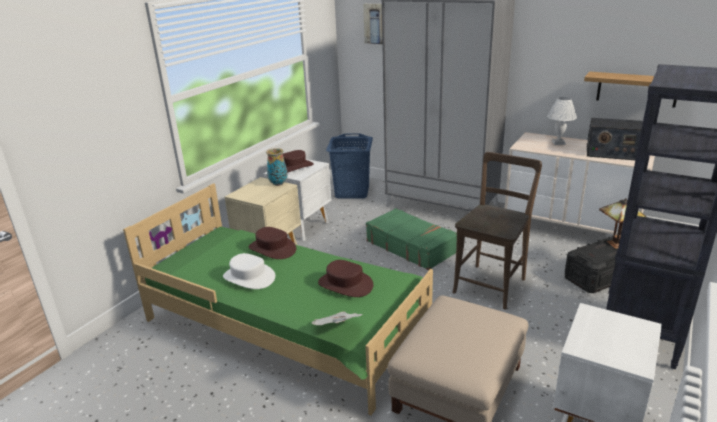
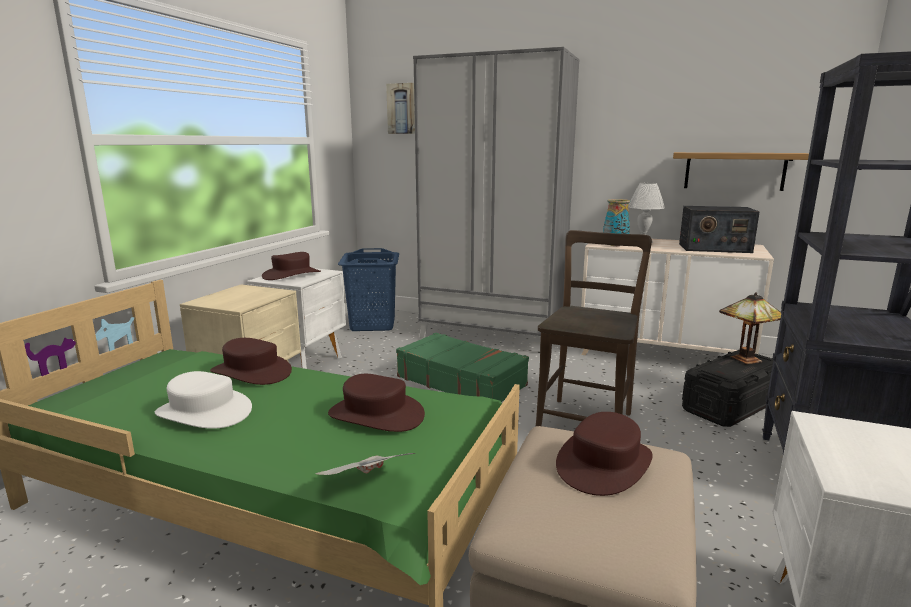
camera: 10 degrees left, 10 degrees down
vase [266,148,288,186] -> vase moved to [603,199,630,246]
none -> brown hat [556,412,653,496]

